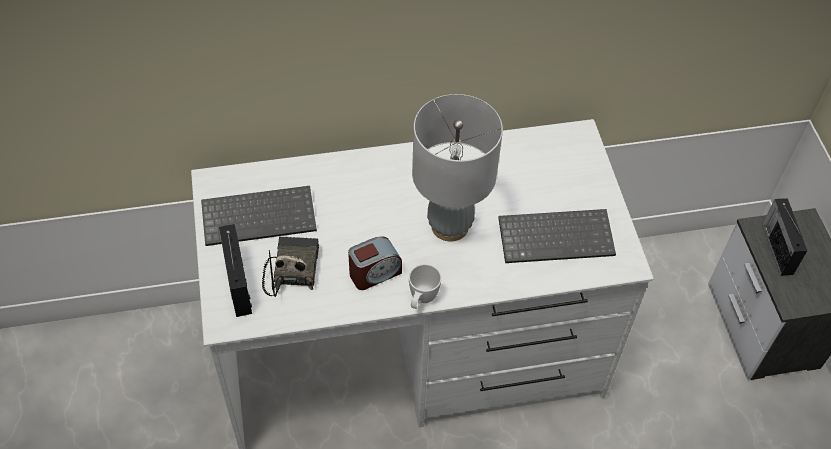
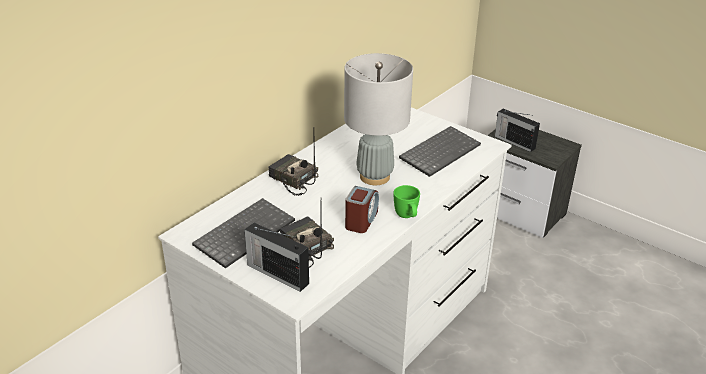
camera: 40 degrees left, 20 degrees down
white mug [409,264,442,309] -> green mug [394,185,420,218]
none -> radio [268,127,318,196]

